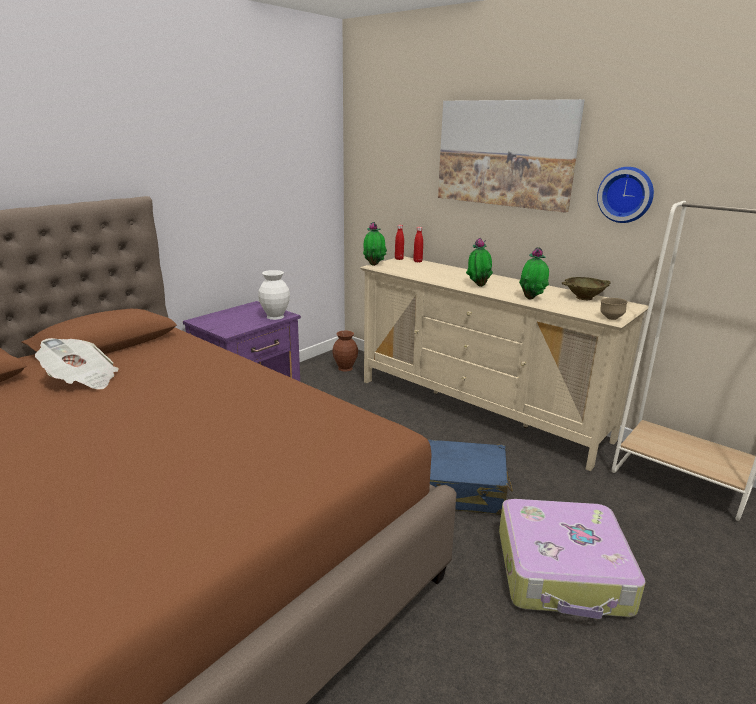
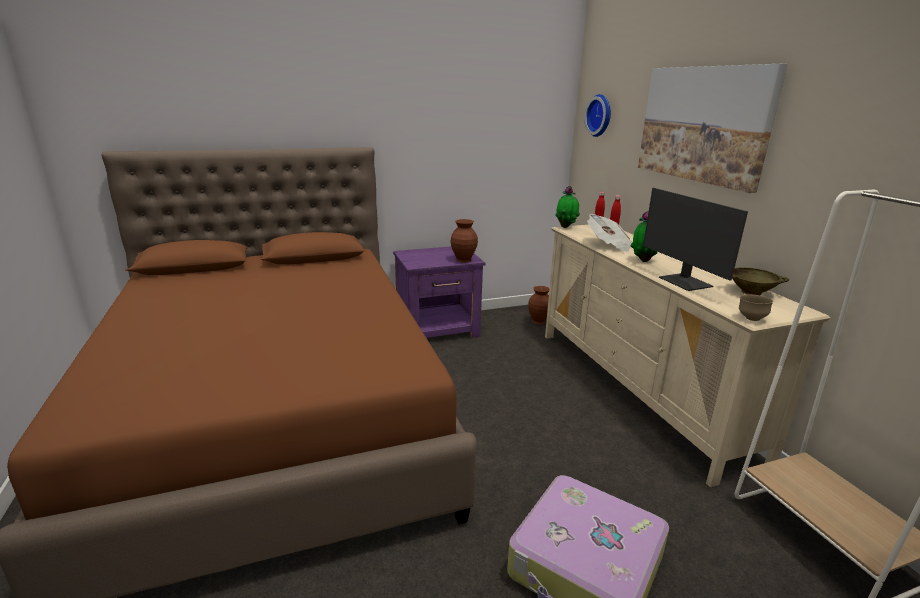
camera: 30 degrees right, 0 degrees up
newspaper [35,338,118,390] -> newspaper moved to [587,214,632,252]
white vase [258,270,290,320] -> brown vase [451,219,478,263]
blue suitcase [427,439,513,515] -> none
potted plant [519,247,549,299] -> monitor [643,188,748,291]
wall clock [597,167,654,223] -> wall clock moved to [584,94,611,137]

